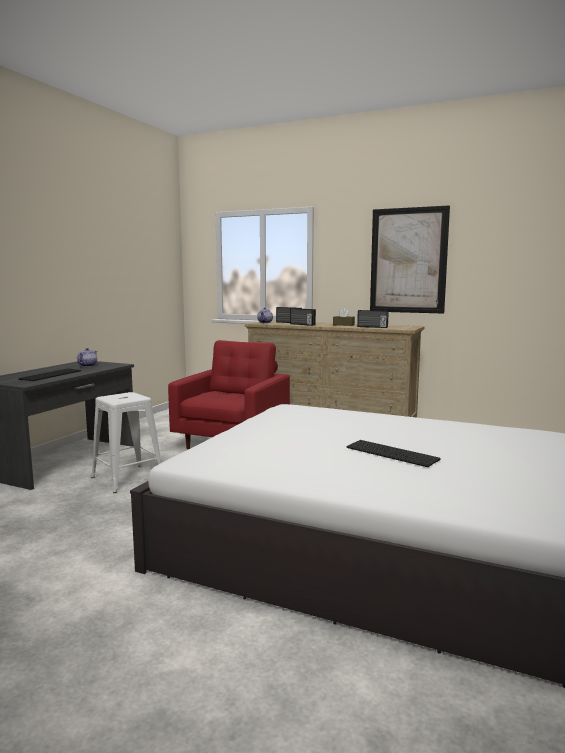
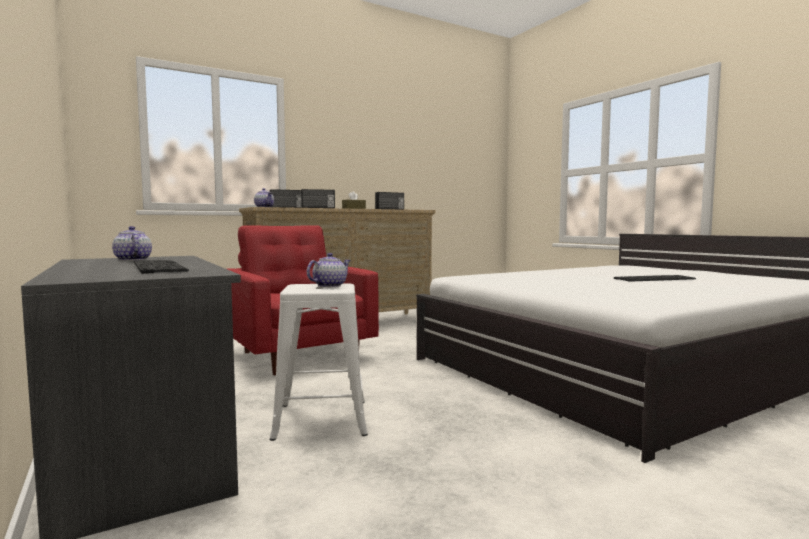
camera: 55 degrees left, 5 degrees down
picture [370,205,450,314] -> none
none -> teapot [307,253,351,287]

